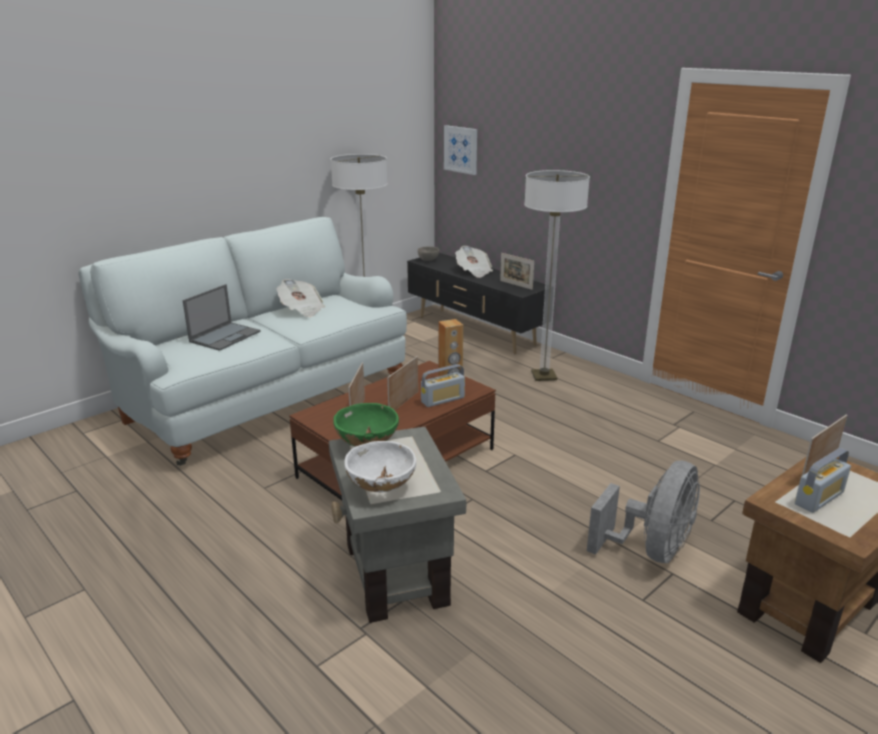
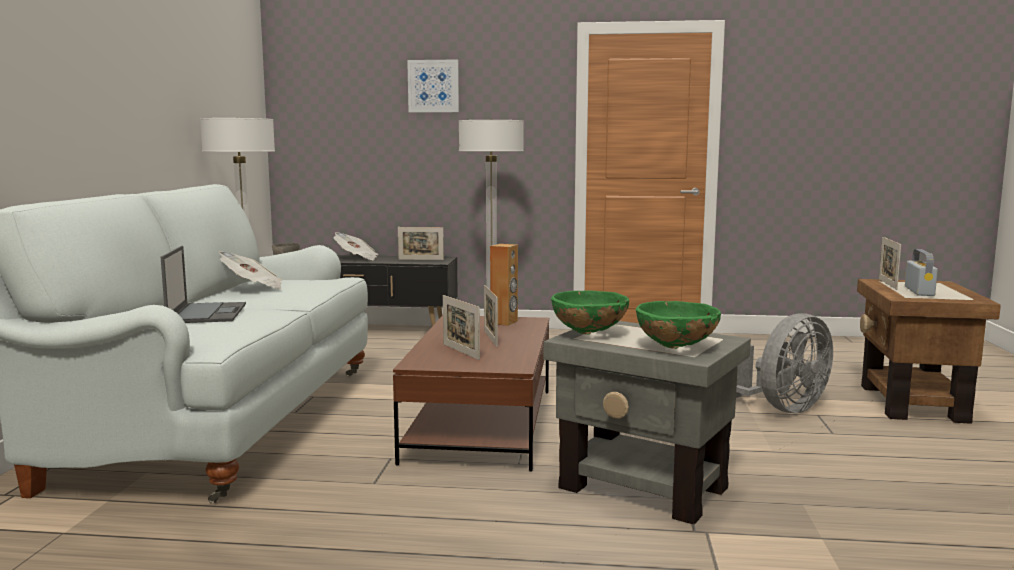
camera: 40 degrees left, 15 degrees down
white bowl [344,441,416,493] -> green bowl [636,301,721,349]
radio [421,364,465,407] -> none
picture [444,125,477,175] -> picture moved to [407,59,459,112]
grey fan [587,460,700,563] -> grey fan turned 60 degrees clockwise [736,313,833,413]

